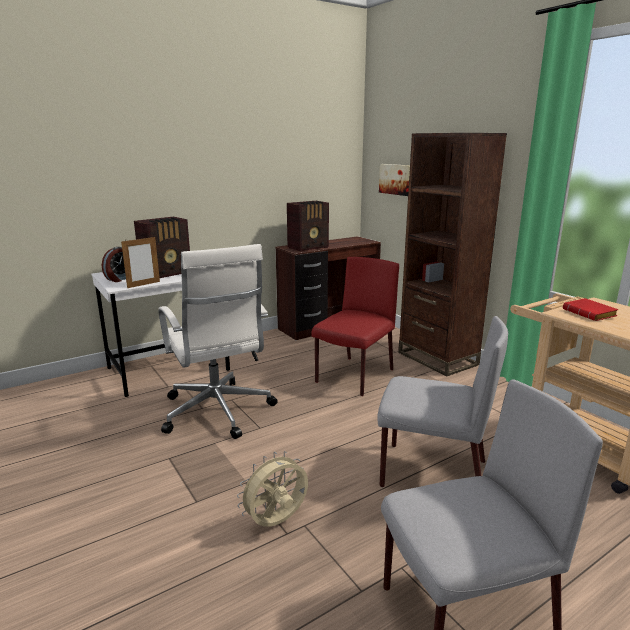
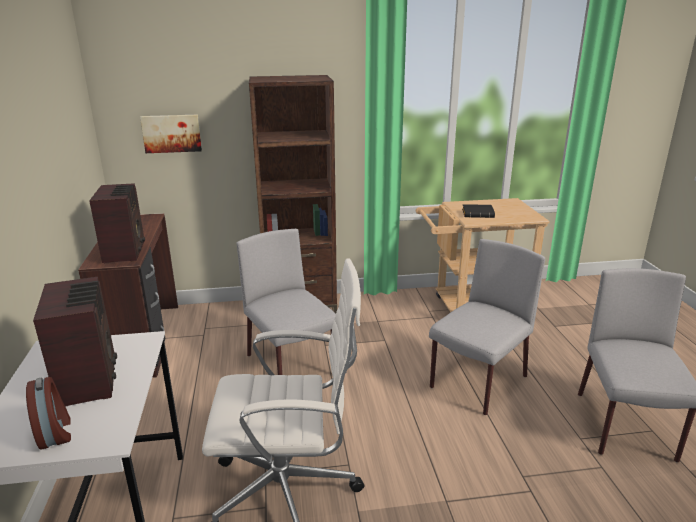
camera: 65 degrees left, 5 degrees up
picture frame [121,237,160,288] -> none
beige fan [237,451,308,527] -> none
red chair [311,257,399,396] -> grey chair [237,229,336,375]
red book [563,298,619,321] -> black book [462,204,495,218]

